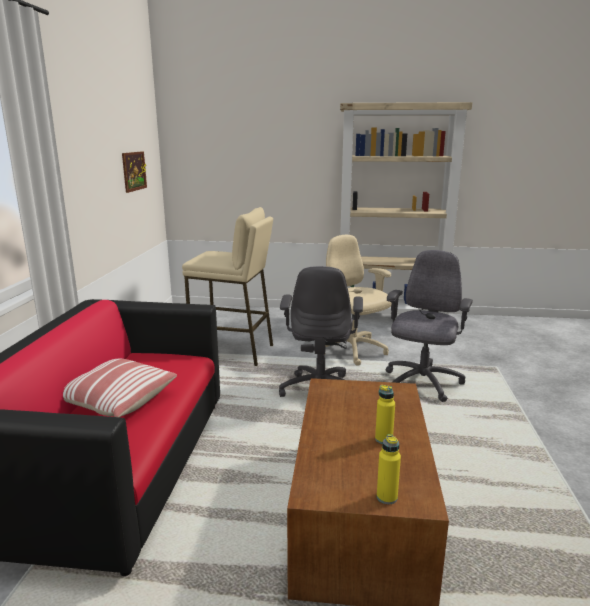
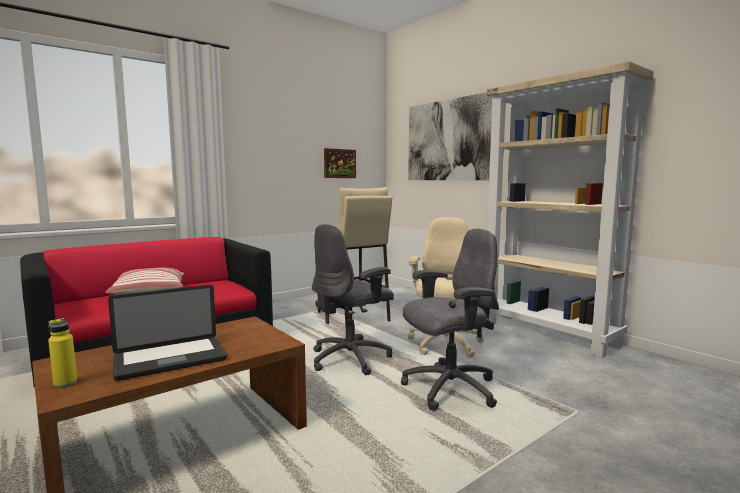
camera: 45 degrees right, 10 degrees down
yellow bottle [375,385,395,444] -> laptop [108,285,227,381]
none -> picture [408,92,492,180]

